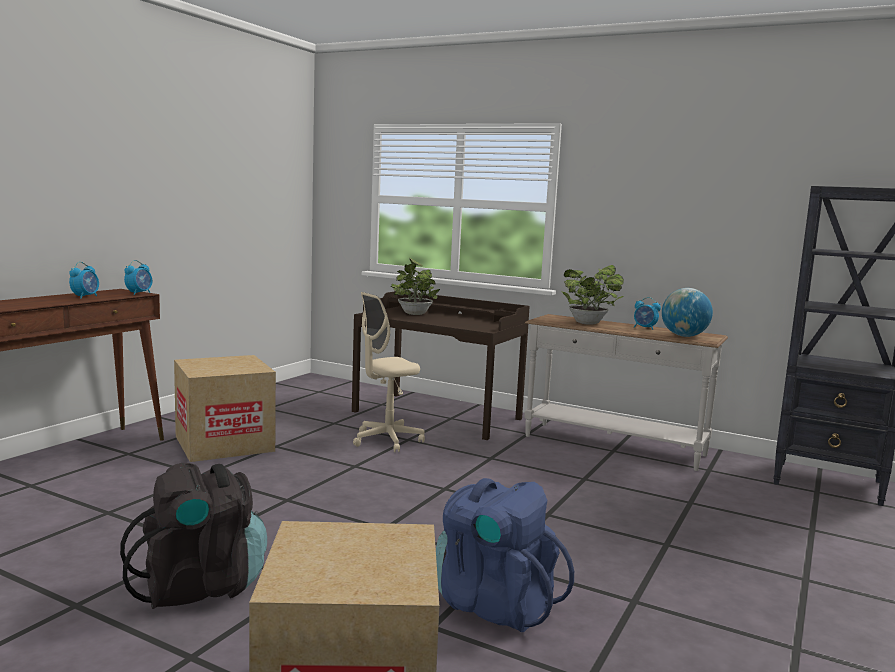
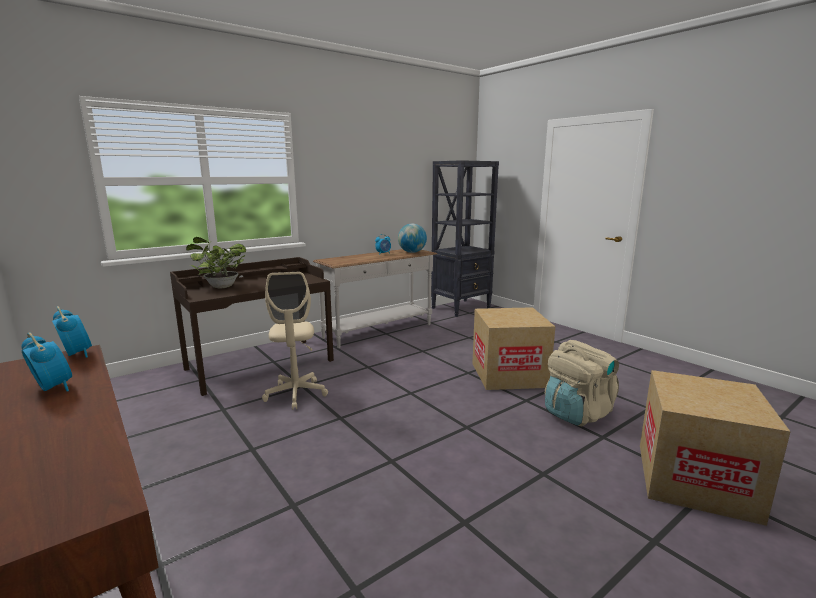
camera: 65 degrees left, 5 degrees up
black backpack [120,463,267,609] -> none
cardboard box [174,355,276,462] -> cardboard box moved to [472,307,556,390]
blue backpack [436,478,574,632] -> beige backpack [545,340,619,426]
potted plant [561,265,624,325] -> none

